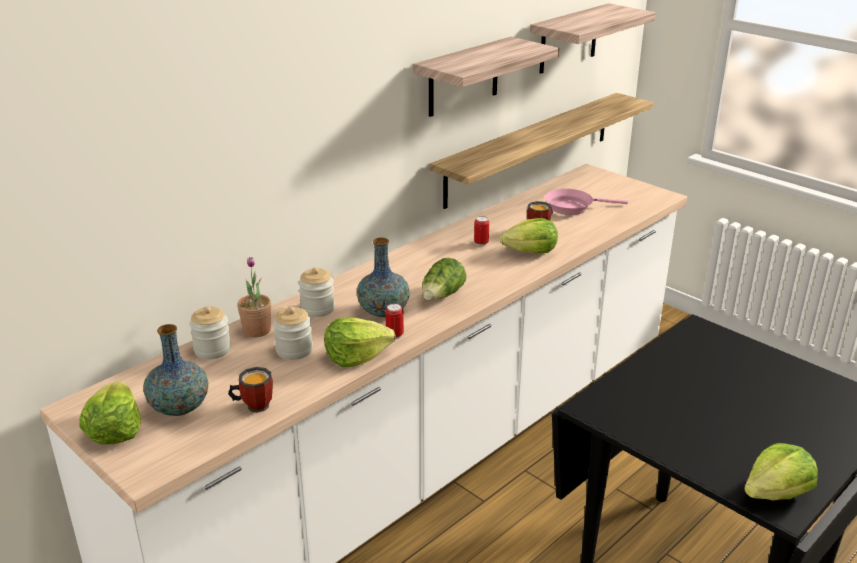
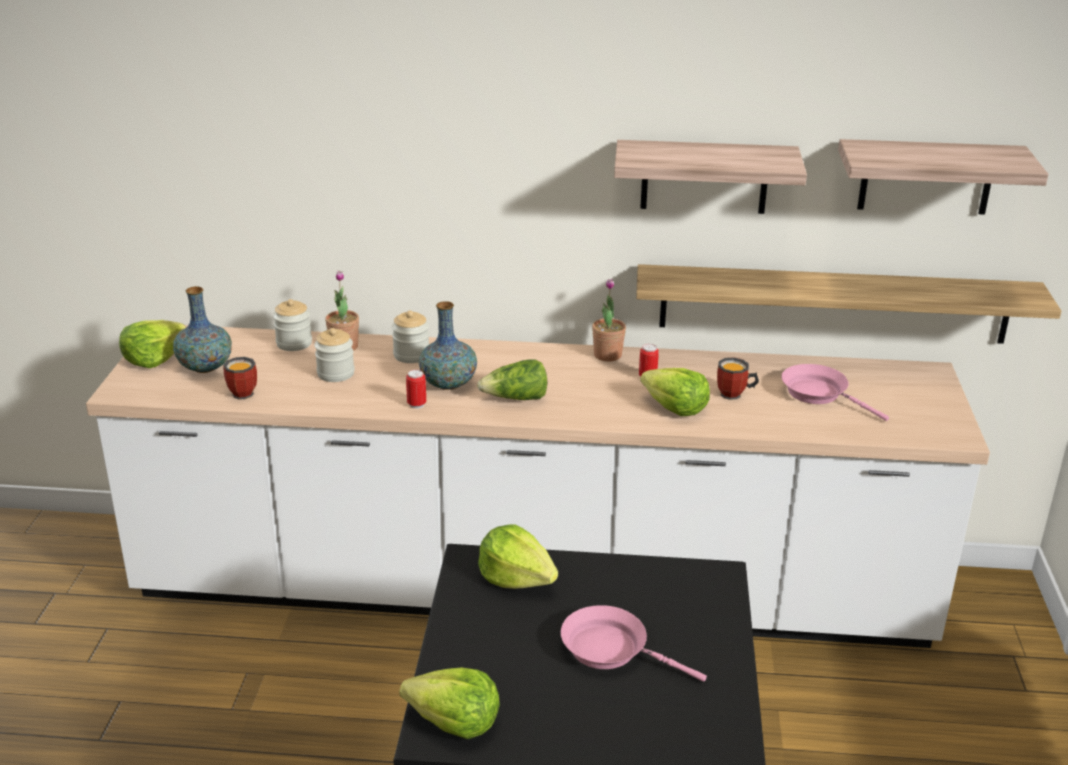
camera: 50 degrees right, 0 degrees up
lettuce [324,318,395,367] -> lettuce moved to [478,525,558,589]
none -> pink frying pan [561,605,707,681]
none -> potted plant [592,279,626,362]

